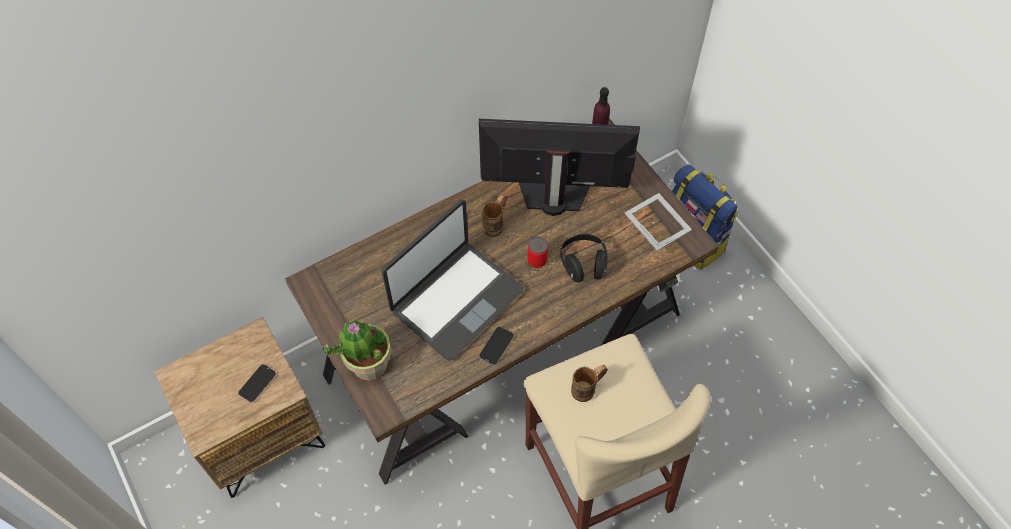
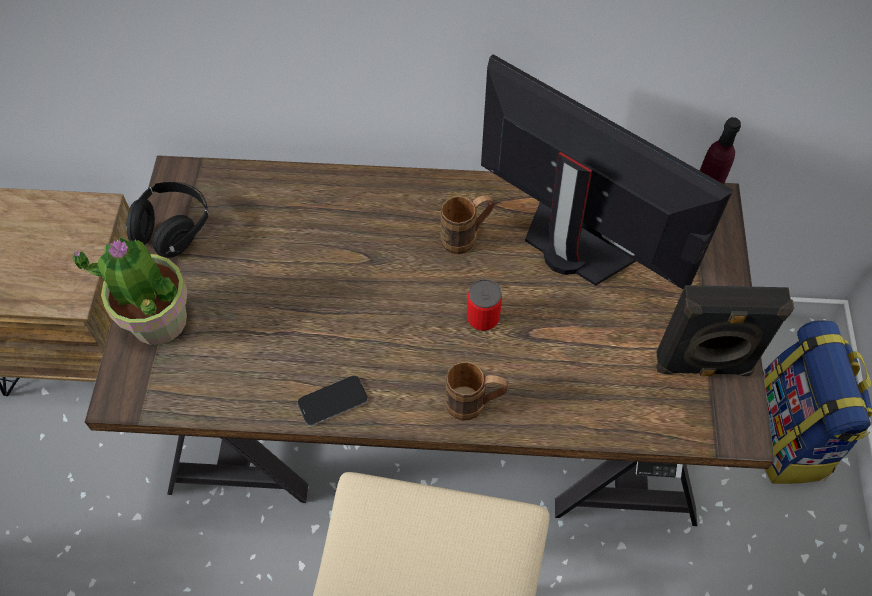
camera: 35 degrees right, 0 degrees up
phone [238,364,276,402] -> none
laptop [382,200,524,361] -> none
black headphones [560,234,607,283] -> black headphones moved to [126,182,209,258]
brown mug [571,365,608,402] -> brown mug moved to [445,361,508,420]
picture frame [624,193,692,251] -> black speaker [656,285,794,376]

